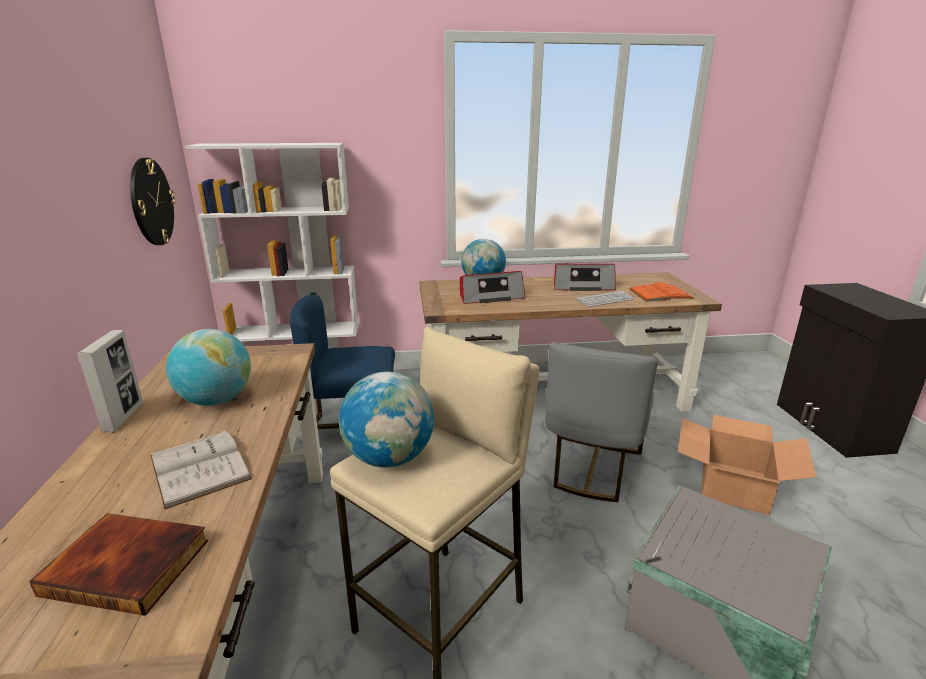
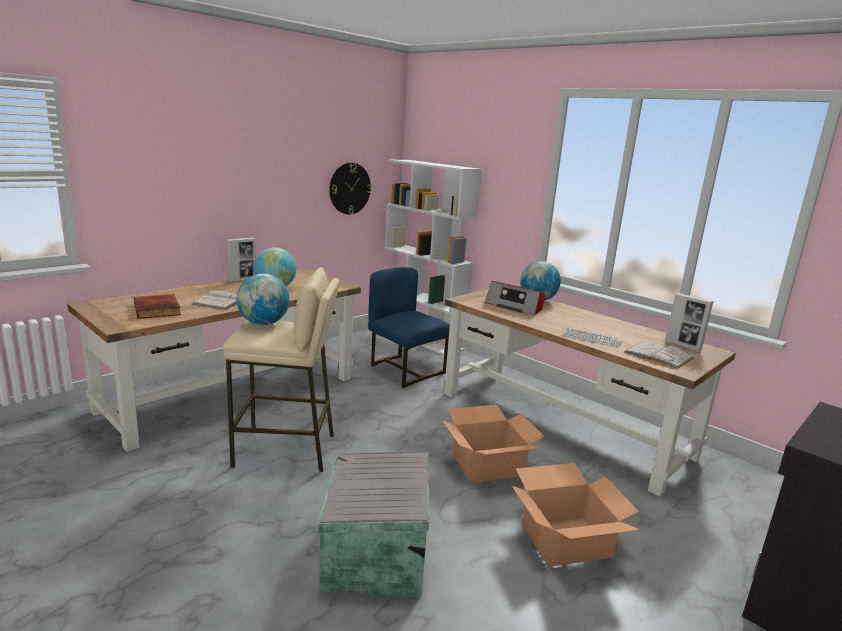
camera: 50 degrees right, 5 degrees down
grey chair [546,342,658,502] -> cardboard box [442,405,544,483]
radio [554,264,616,291] -> none
orange book [629,282,695,301] -> white book [624,342,694,369]
none -> picture frame [665,293,714,351]

